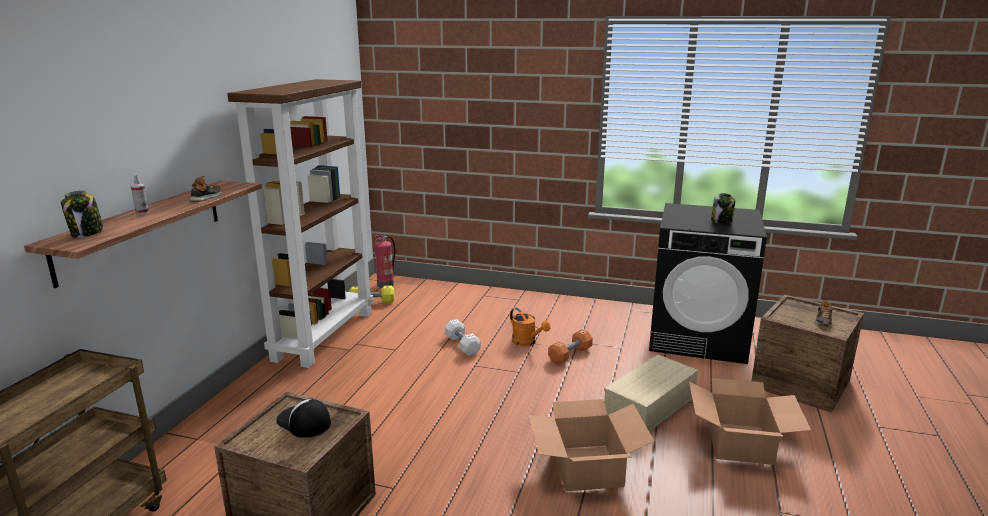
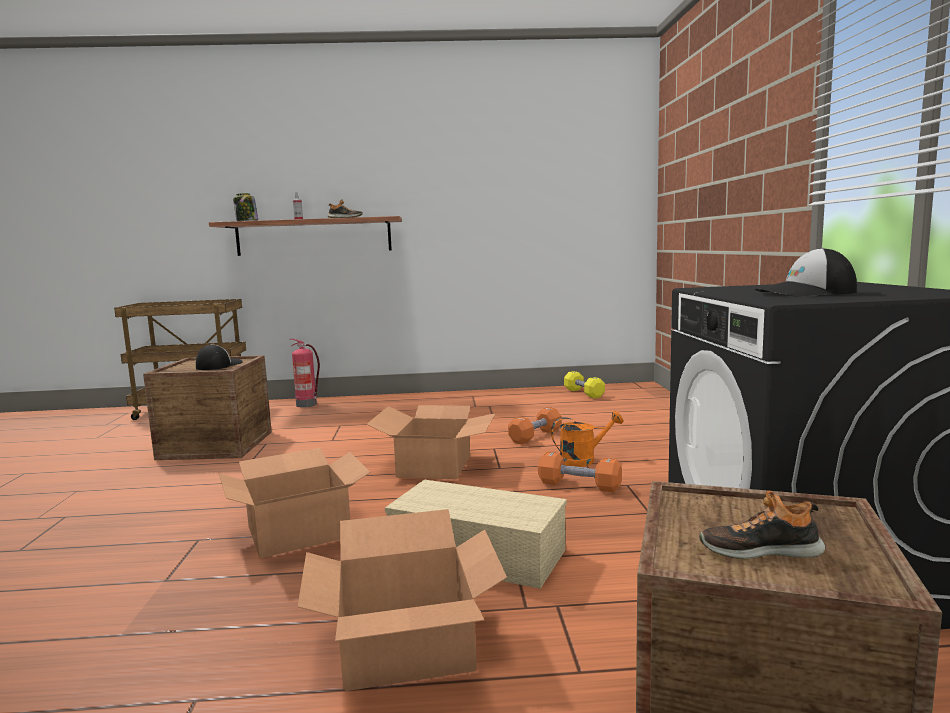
camera: 70 degrees right, 10 degrees down
brown bookcase [227,79,373,368] -> none
fire extinguisher [374,235,395,288] -> fire extinguisher moved to [291,339,320,407]
white dumbbell [445,319,481,356] -> orange dumbbell [508,407,562,444]
orange watering can [510,308,550,346] -> orange watering can turned 135 degrees counterclockwise [551,411,624,467]
jar [711,193,735,225] -> cap [755,248,857,297]
none -> cardboard box [366,405,496,479]

